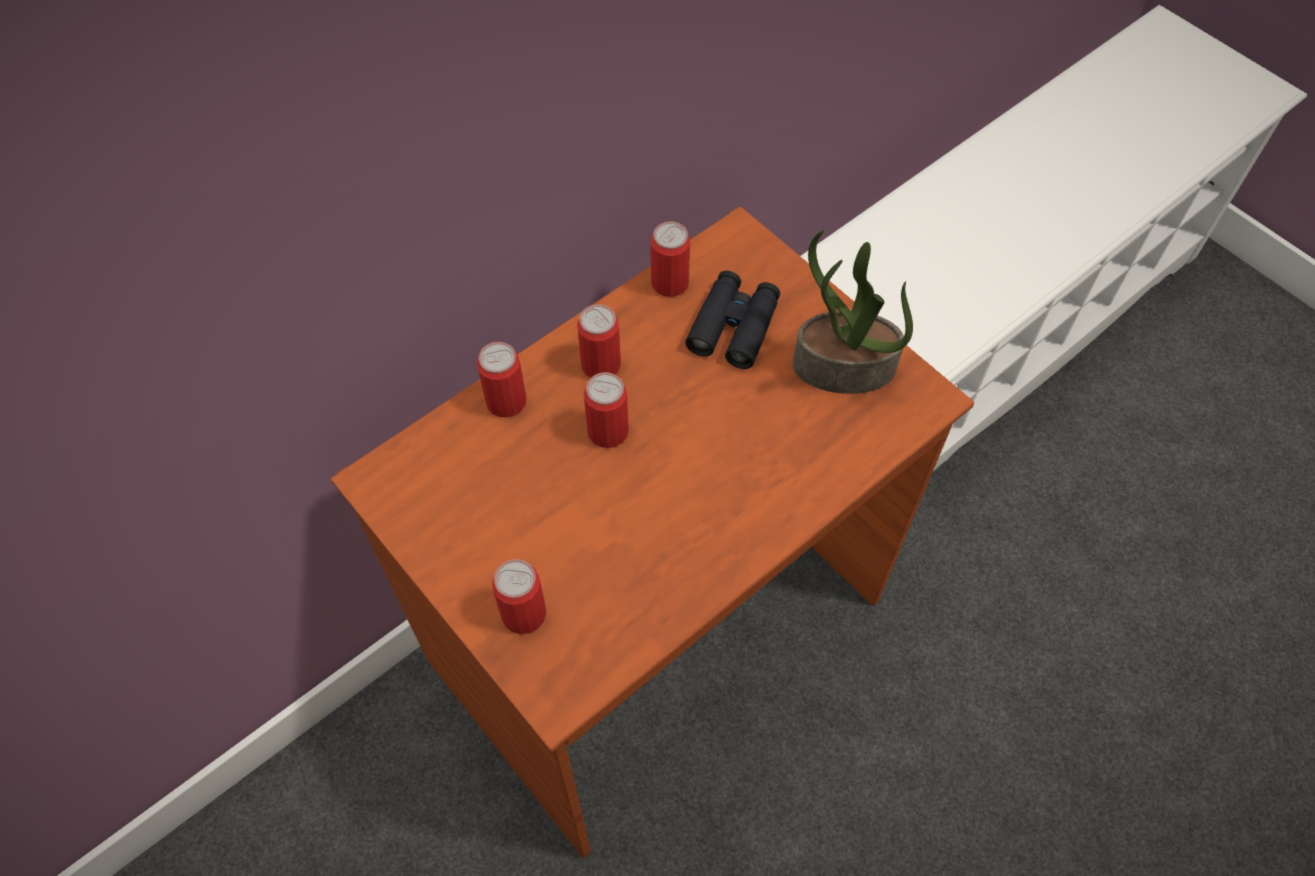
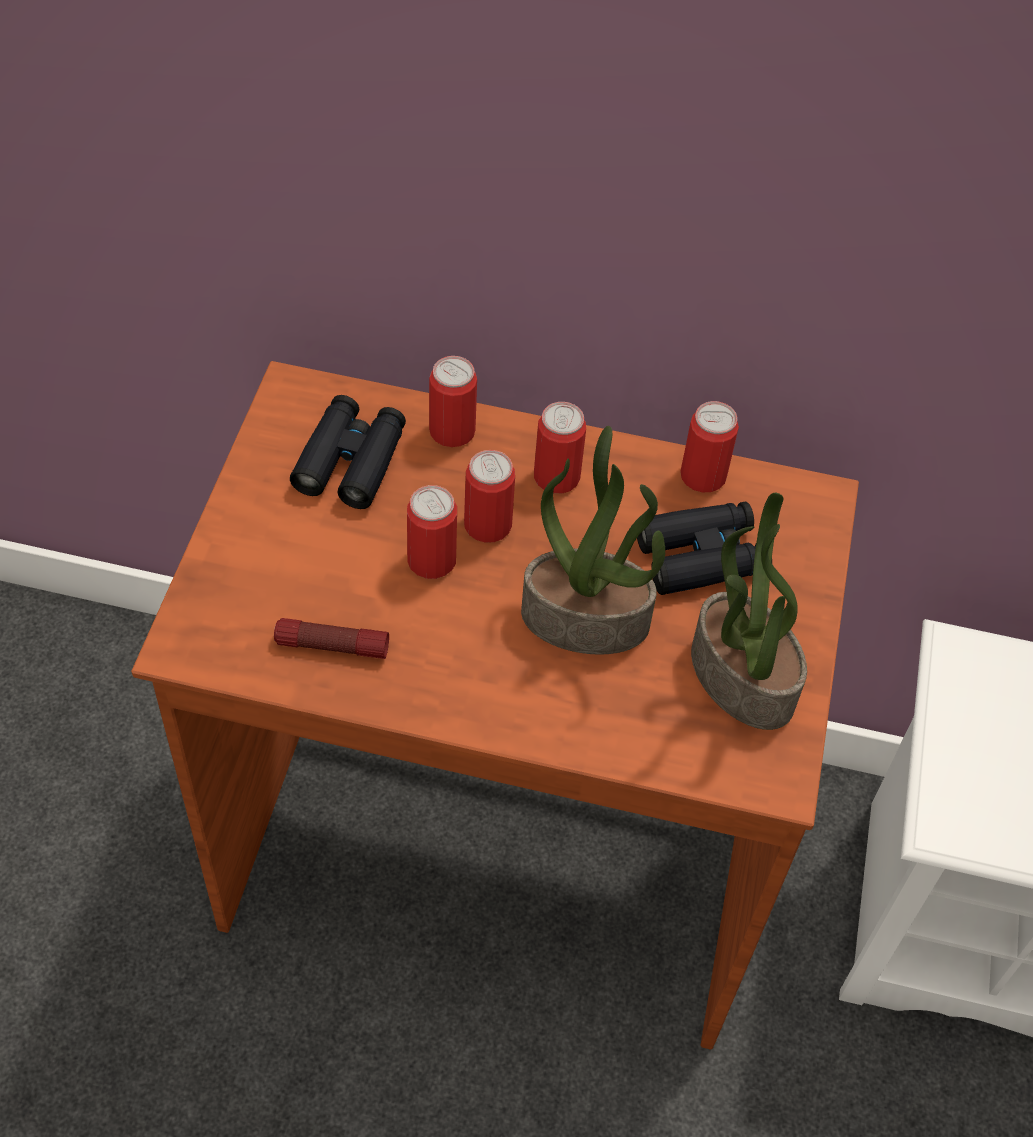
camera: 50 degrees right, 5 degrees down
can [492,559,546,634] -> can moved to [407,485,457,579]
none -> flashlight [274,618,389,659]
none -> black binoculars [290,395,406,509]
none -> potted plant [521,426,665,655]

